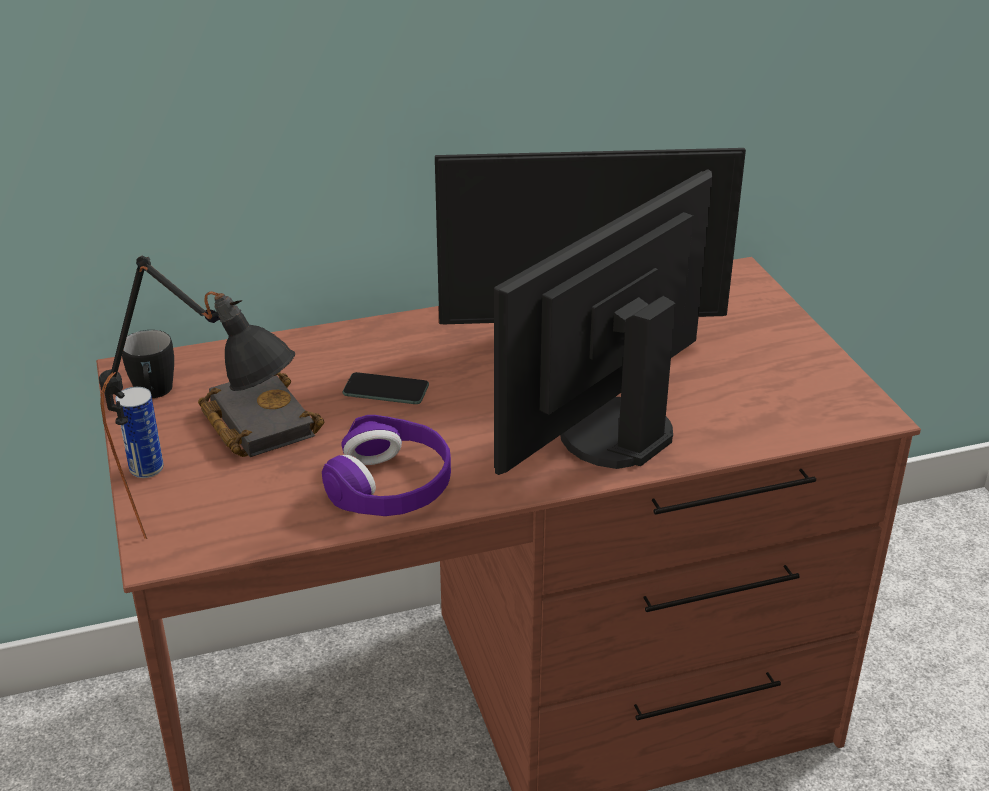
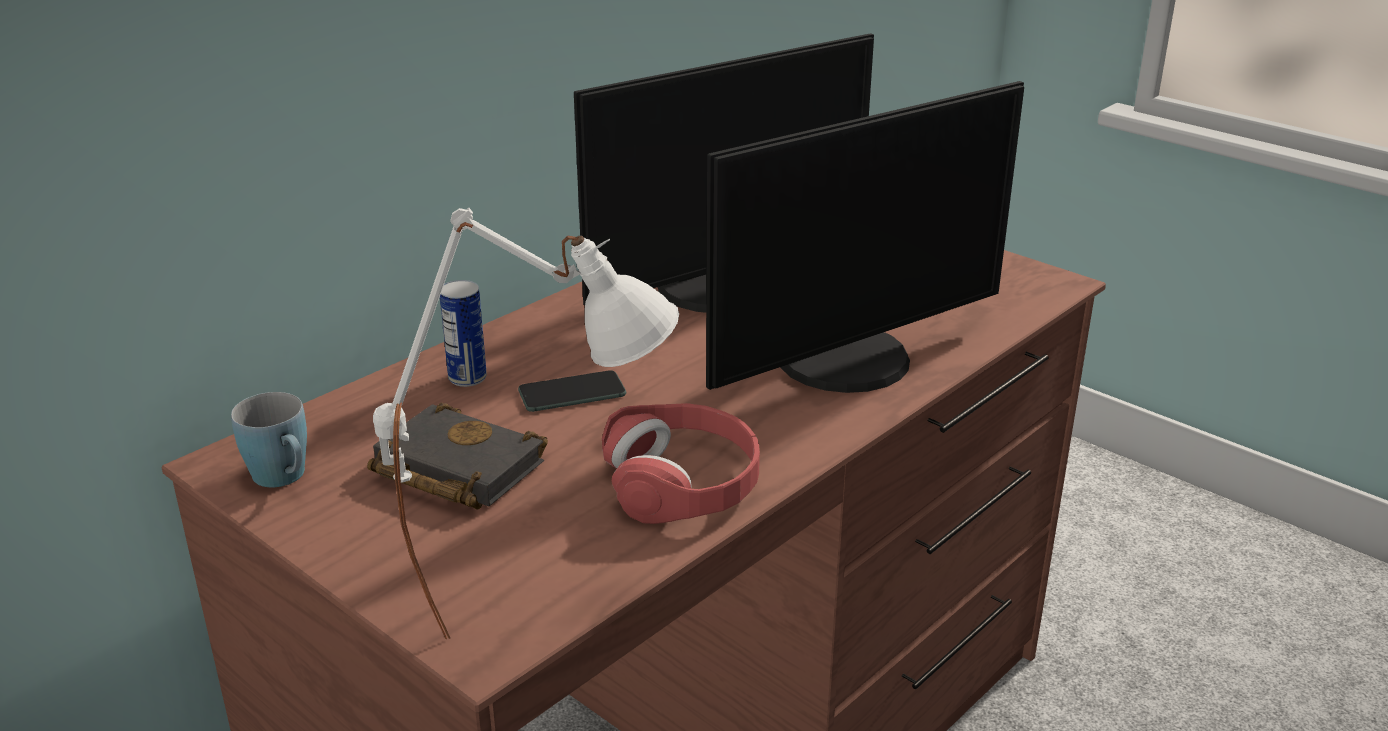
camera: 30 degrees left, 5 degrees down
black table lamp [99,255,295,539] -> white table lamp [373,208,679,639]
can [115,387,164,478] -> can moved to [440,280,487,387]
black mug [122,330,174,398] -> blue mug [231,392,307,488]
purple headphones [322,415,451,516] -> red headphones [602,403,760,524]
monitor [494,169,713,475] -> monitor turned 135 degrees counterclockwise [706,81,1024,393]

